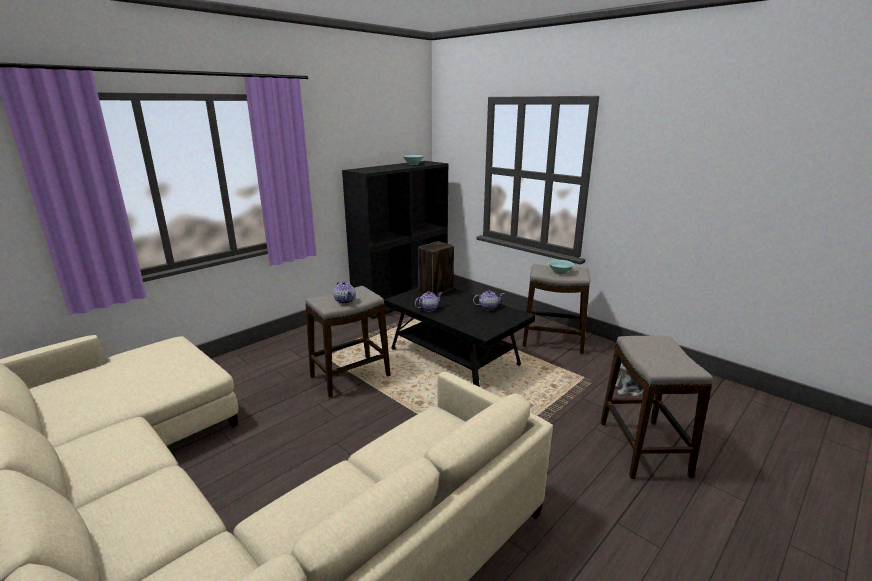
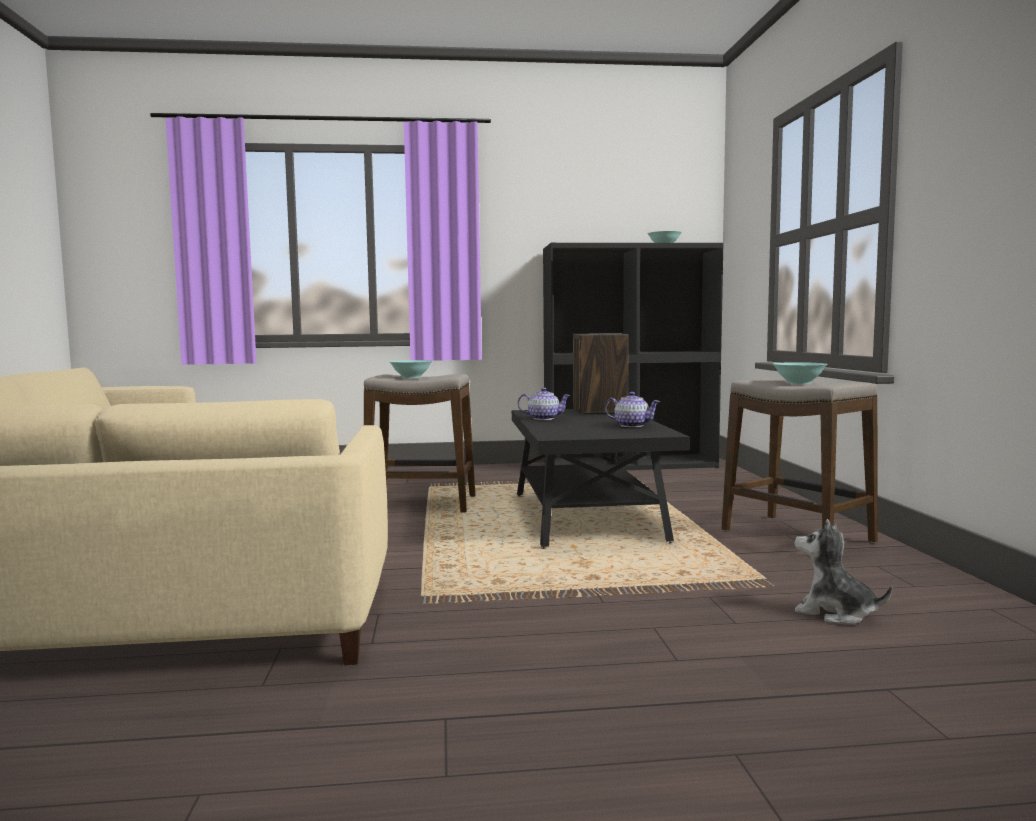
camera: 40 degrees right, 15 degrees down
teapot [333,281,356,304] -> turquoise bowl [390,360,432,378]
stool [600,335,713,479] -> none

